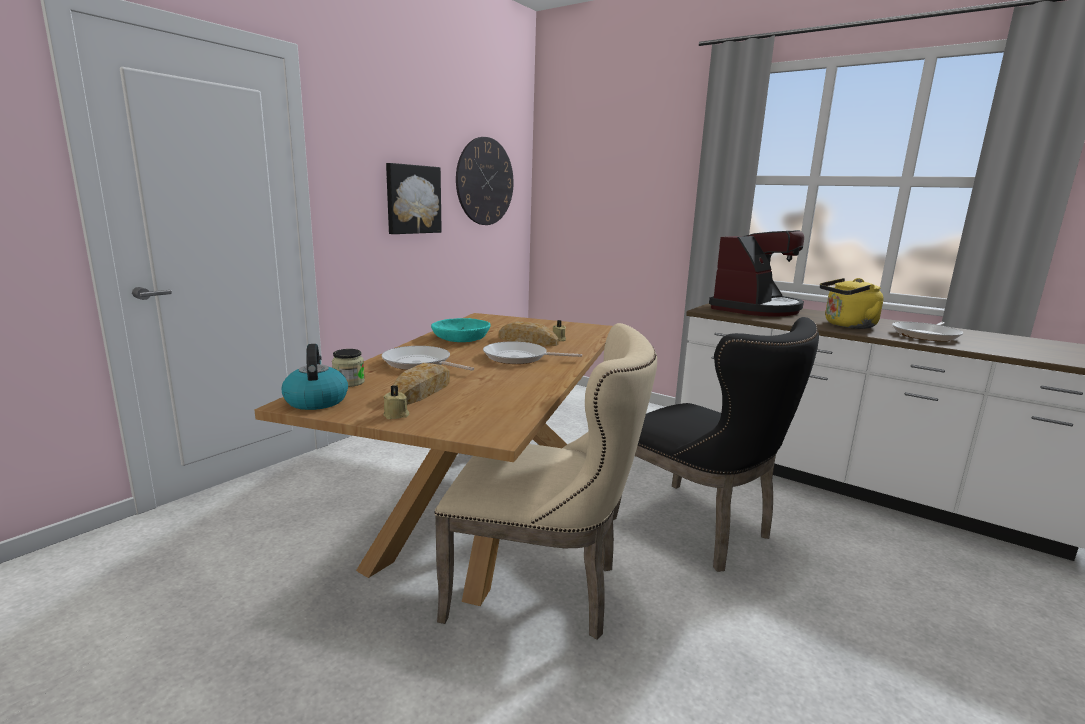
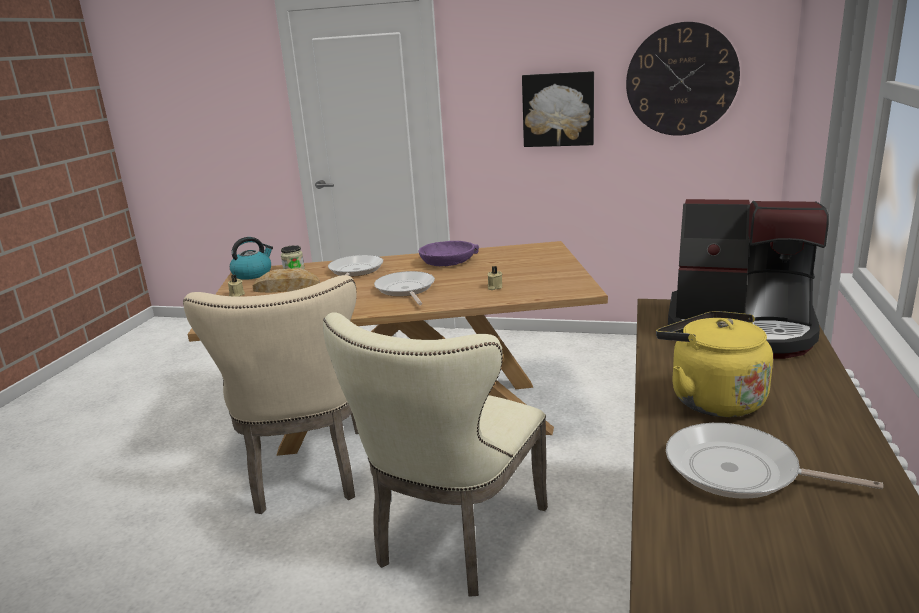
camera: 70 degrees right, 5 degrees up
turquoise bowl [431,318,491,342] -> purple bowl [419,241,479,266]
bread [499,321,559,346] -> none
black chair [613,317,819,572] -> beige chair [323,312,548,597]

